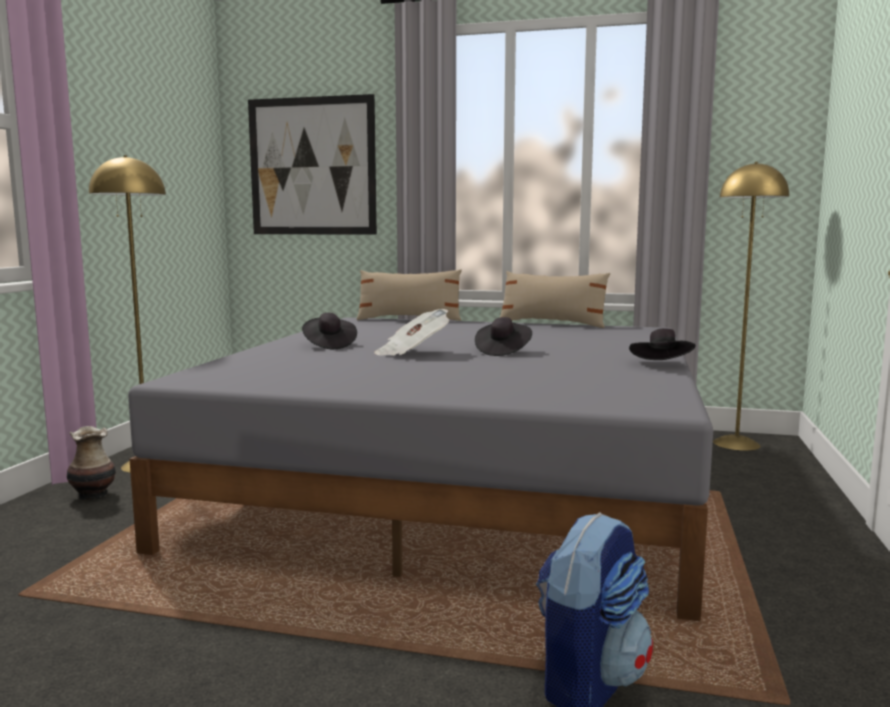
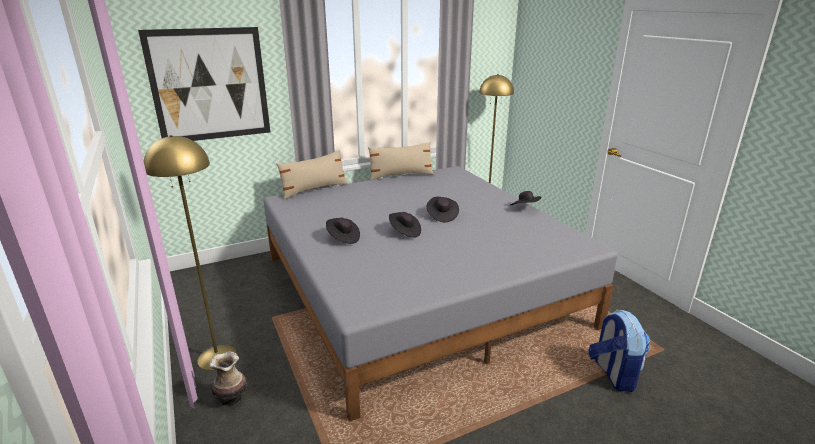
camera: 40 degrees left, 15 degrees up
newspaper [374,309,450,356] -> black hat [389,212,421,238]

